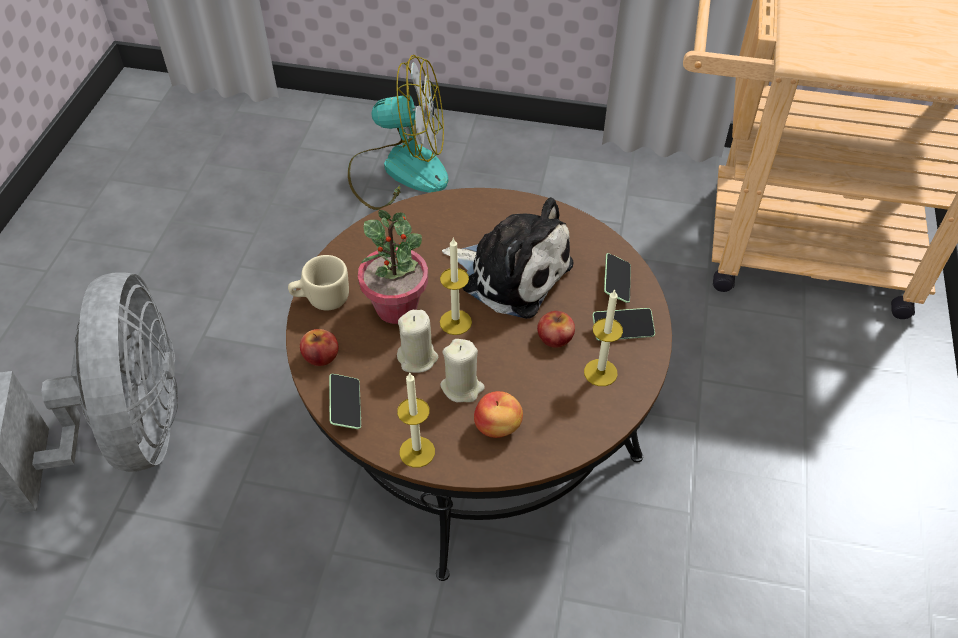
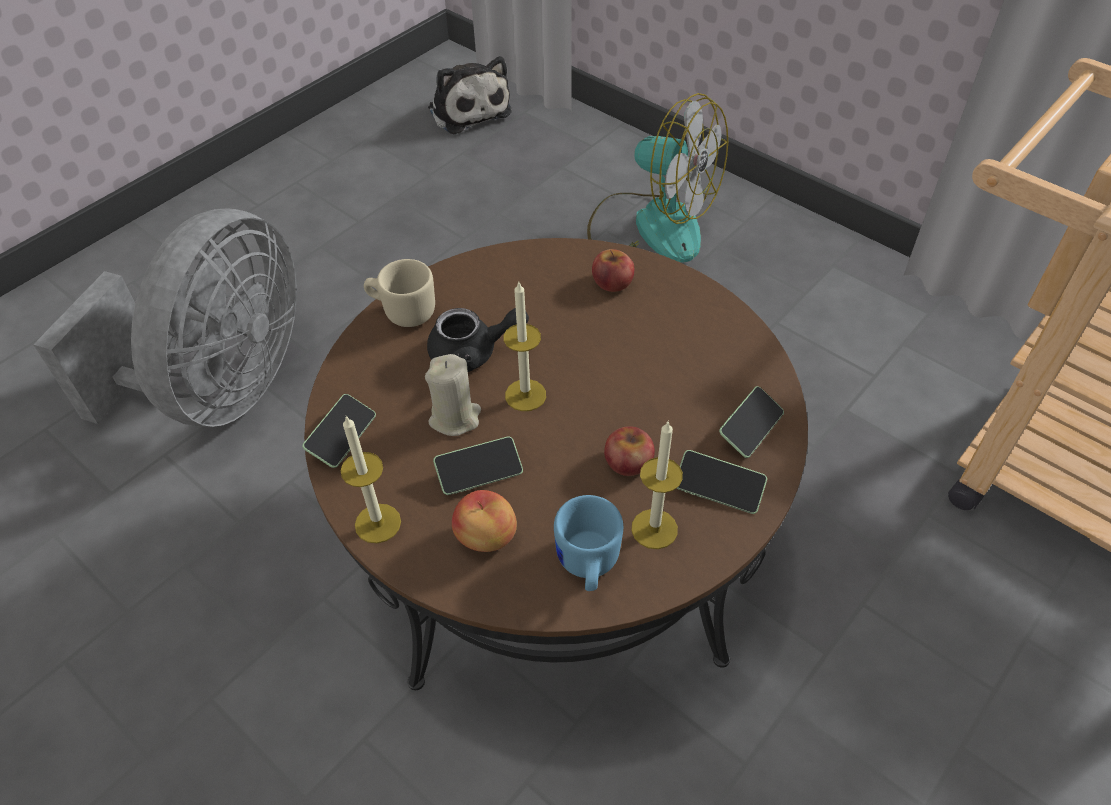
camera: 30 degrees right, 0 degrees up
apple [300,329,338,366] -> apple moved to [592,249,634,292]
potted plant [358,210,428,324] -> black teapot [427,308,529,372]
beige candle [440,339,485,402] -> phone [433,436,523,495]
plush toy [442,197,573,319] -> plush toy moved to [428,56,512,134]
none -> blue mug [554,495,623,591]

